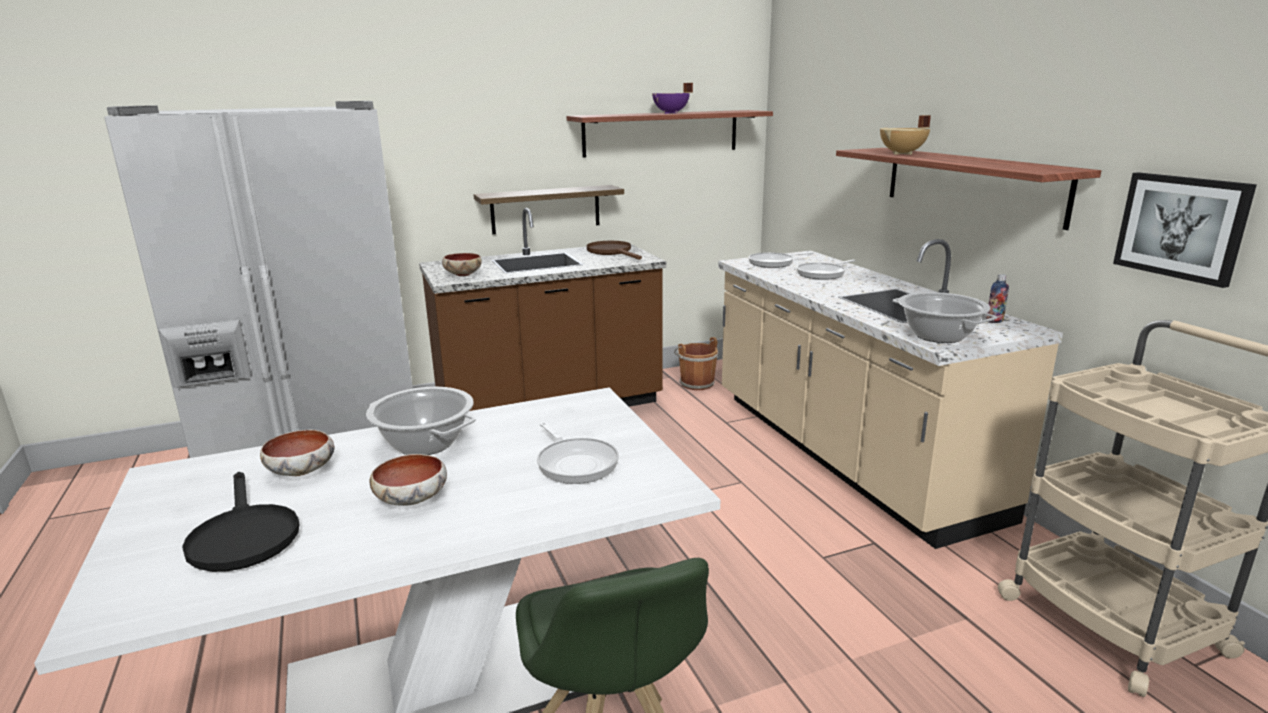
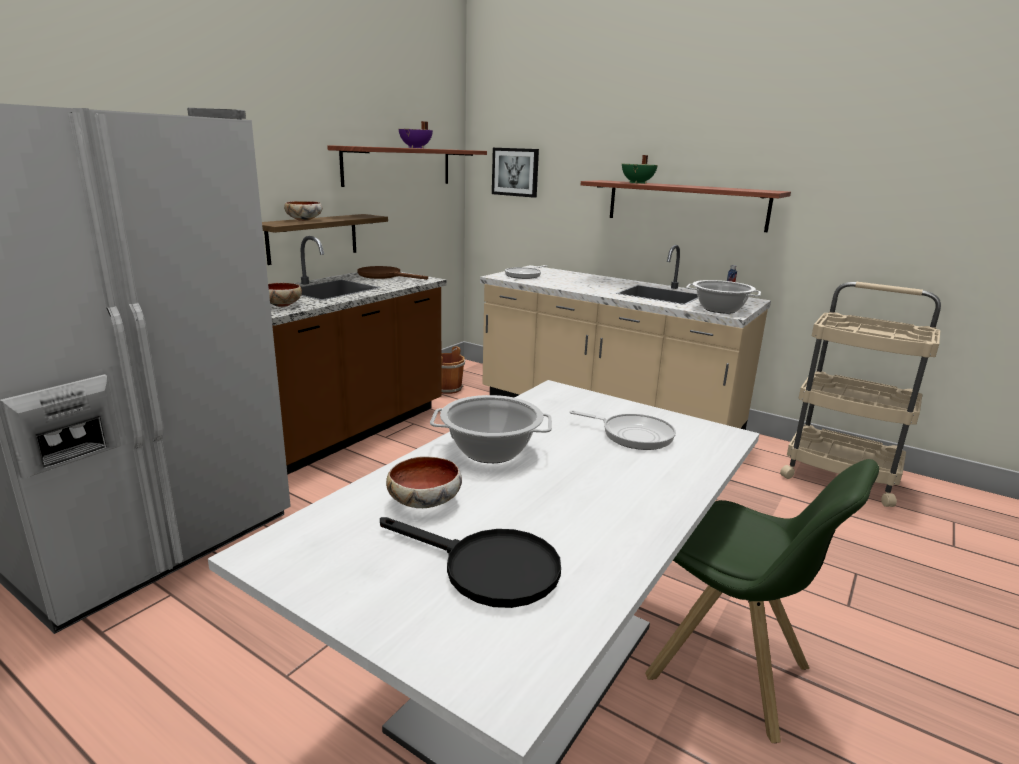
camera: 35 degrees left, 0 degrees up
bowl [369,454,447,506] -> bowl moved to [284,201,322,221]
frying pan [797,260,855,280] -> none
beige cooking pot [880,115,931,155] -> green cooking pot [622,155,658,184]
picture [1113,172,1257,288] -> picture moved to [492,148,539,198]

